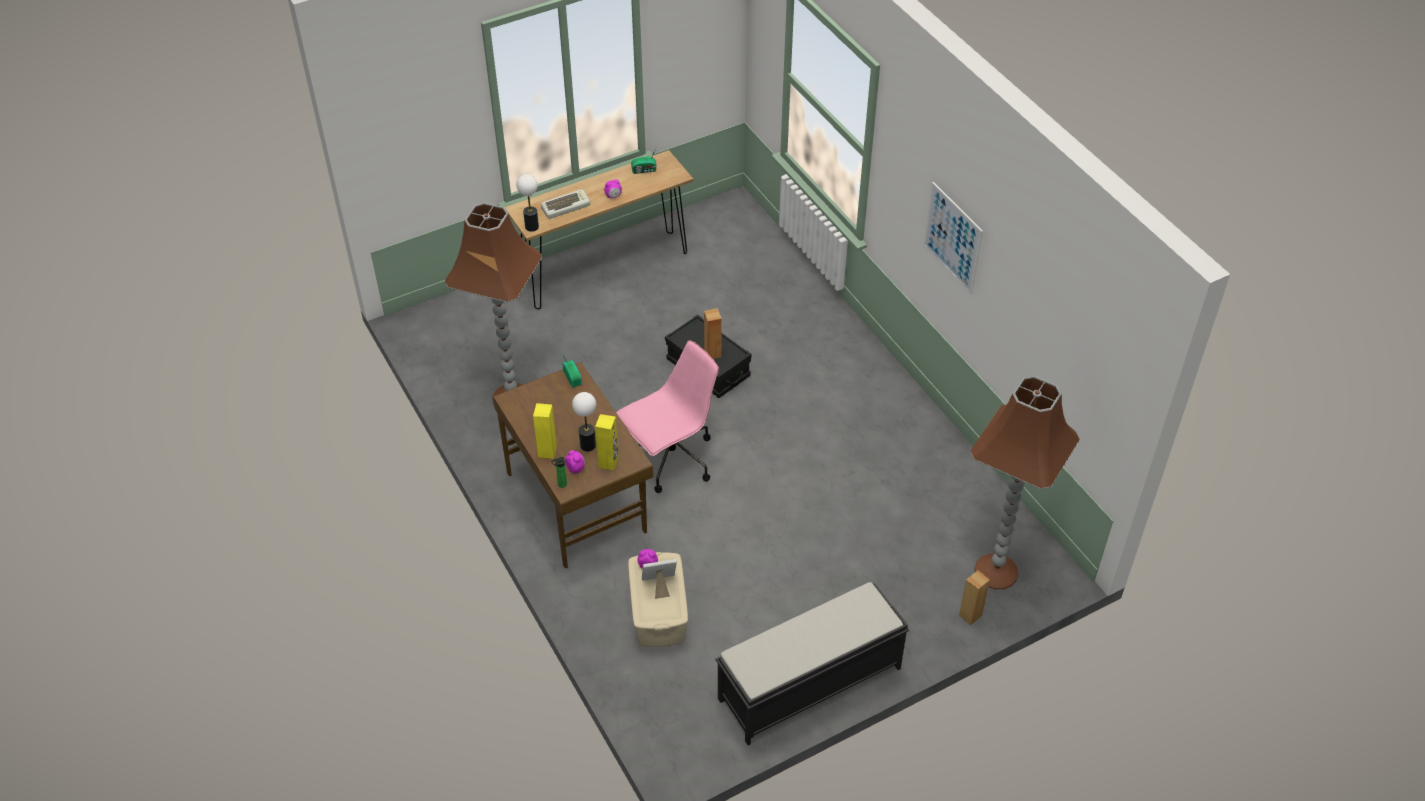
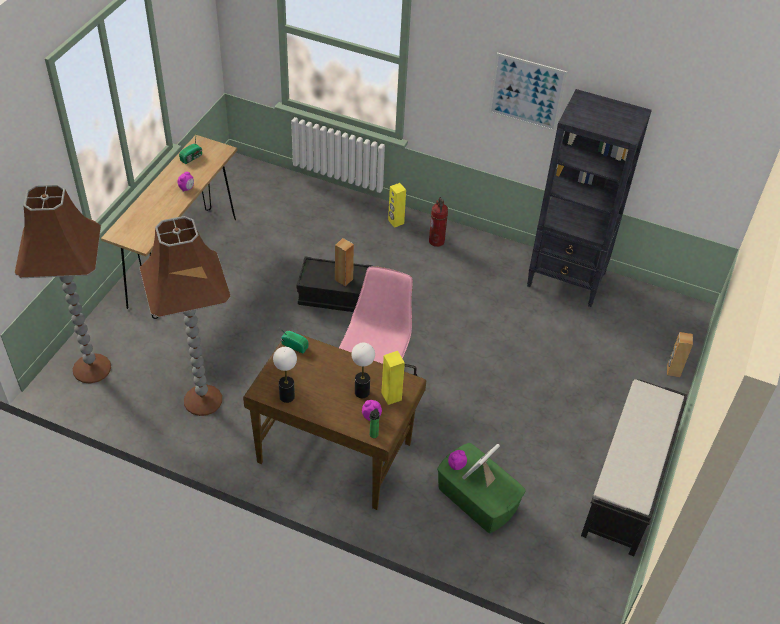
camera: 40 degrees left, 0 degrees up
table lamp [517,174,539,232] -> table lamp moved to [273,347,297,403]
yellow speaker [533,403,557,459] -> yellow speaker moved to [388,183,406,228]
keyboard [541,189,590,219] -> none
beige storage box [628,552,688,647] -> green storage box [437,443,526,533]
brown floor lamp [970,376,1080,589] -> brown floor lamp moved to [14,184,111,383]
none -> fire extinguisher [429,197,448,247]
none -> black bookcase [527,89,652,307]

